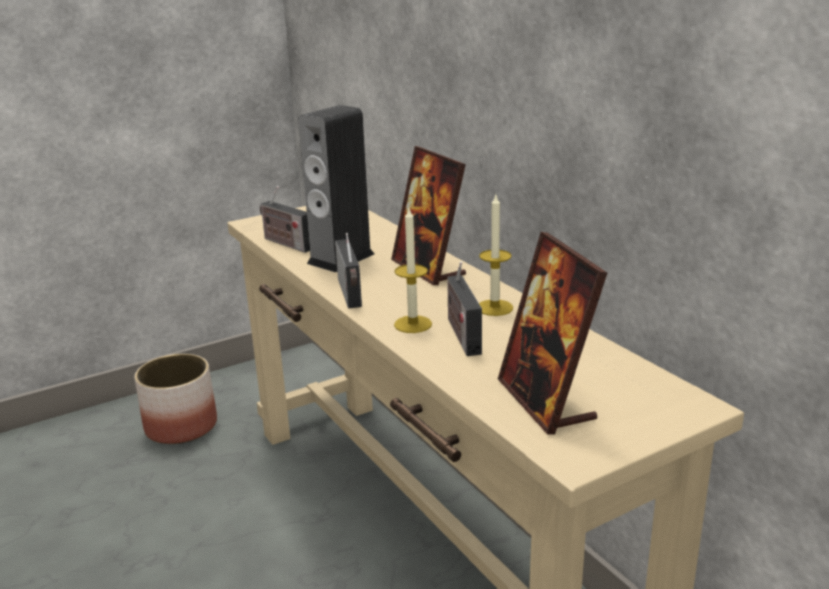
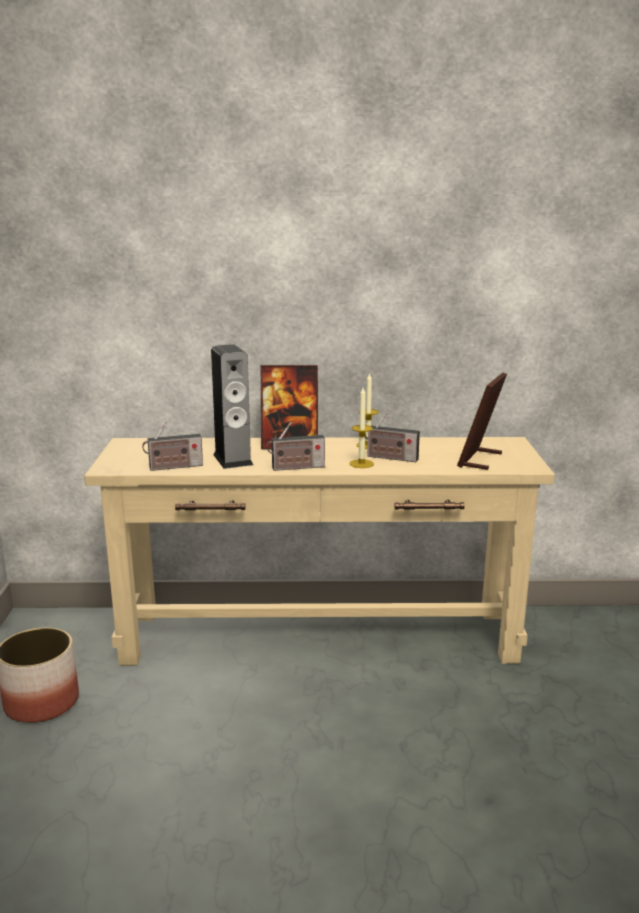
camera: 60 degrees left, 5 degrees down
radio [335,233,362,308] -> radio turned 150 degrees clockwise [266,422,325,471]
picture frame [498,232,607,435] -> picture frame turned 105 degrees clockwise [457,373,507,470]

